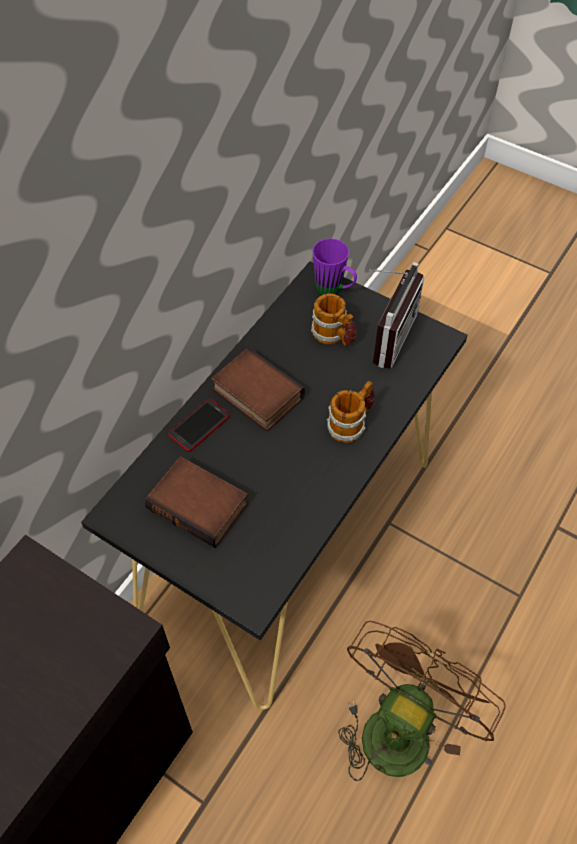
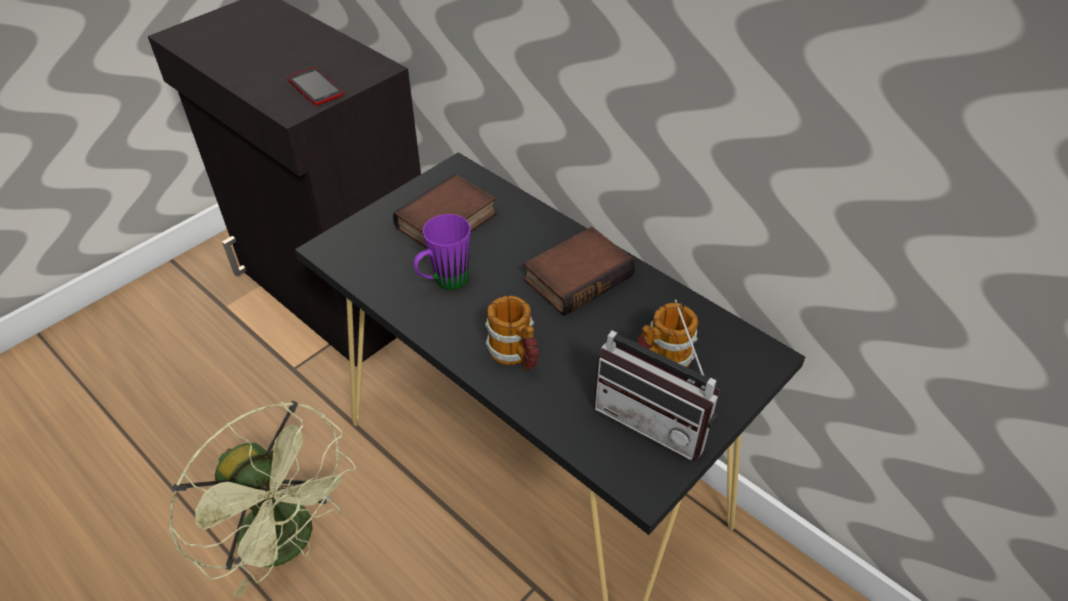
camera: 100 degrees right, 10 degrees down
phone [168,399,230,452] -> phone moved to [287,67,344,105]
purple mug [313,238,357,295] -> purple mug moved to [414,214,471,290]
brown fan [338,621,506,781] -> green fan [168,401,356,599]

